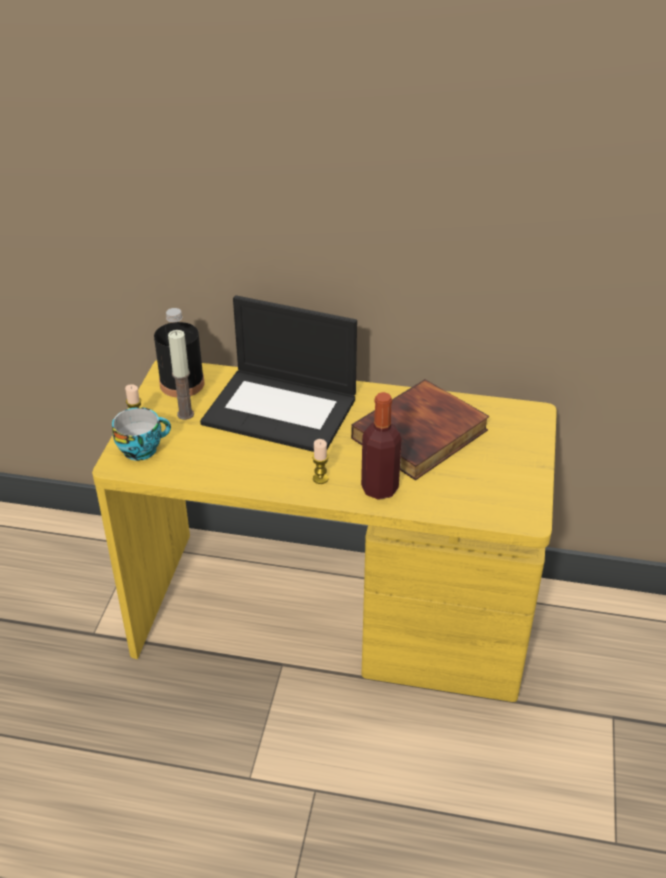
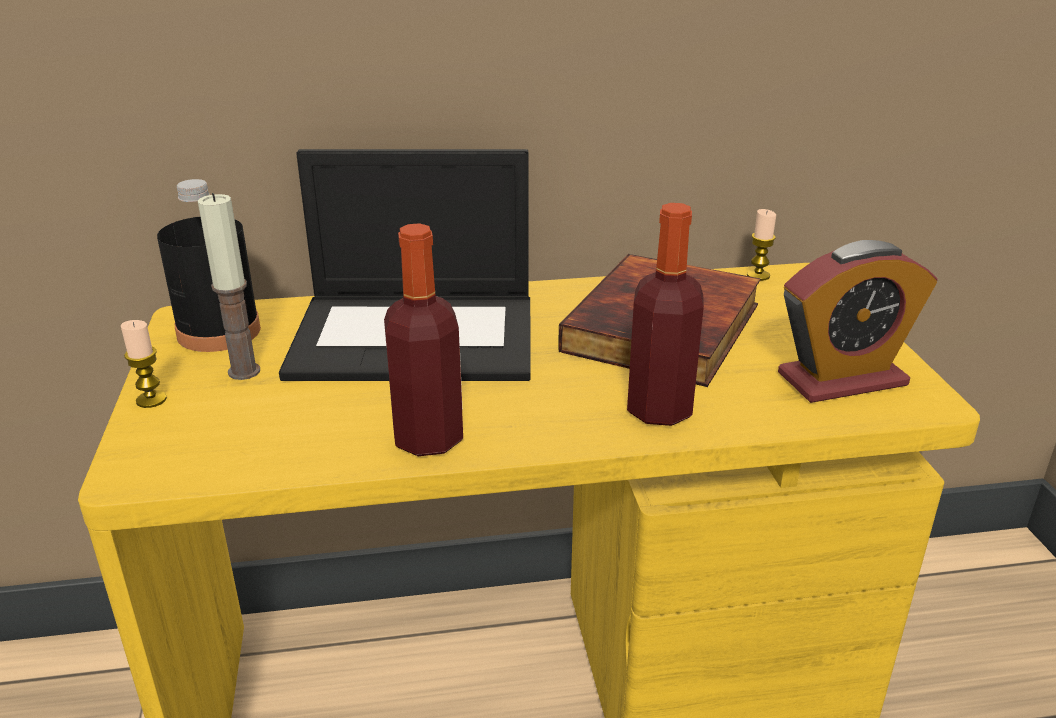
camera: 20 degrees left, 10 degrees down
cup [112,407,171,461] -> none
candle [312,439,329,484] -> candle moved to [747,209,776,281]
none -> bottle [384,223,463,456]
none -> alarm clock [778,240,938,403]

